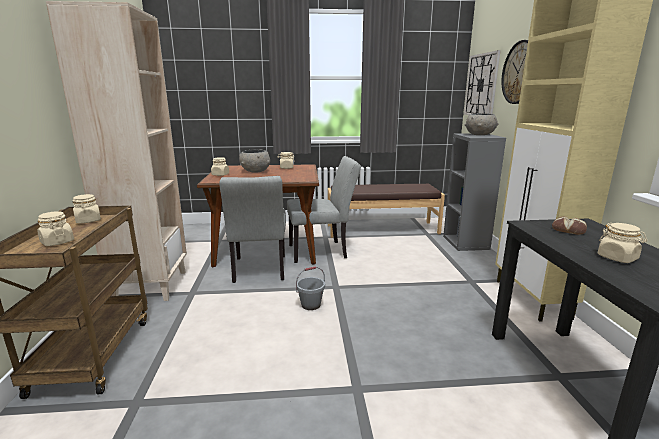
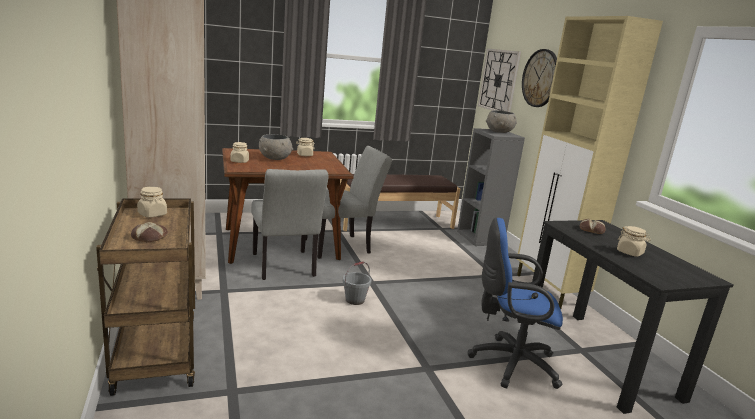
camera: 15 degrees left, 0 degrees up
beige jar [38,211,74,246] -> bread [131,222,168,243]
none -> blue office chair [468,218,563,389]

